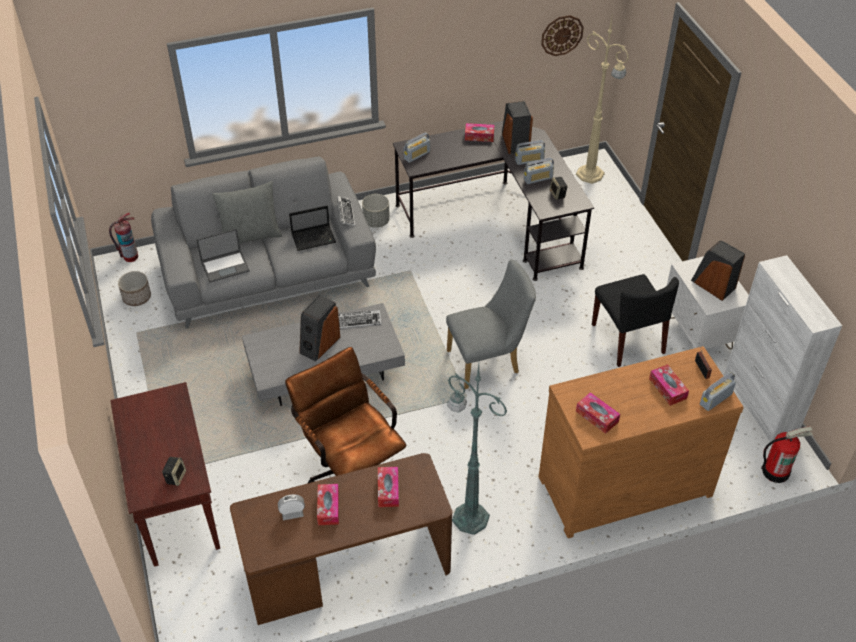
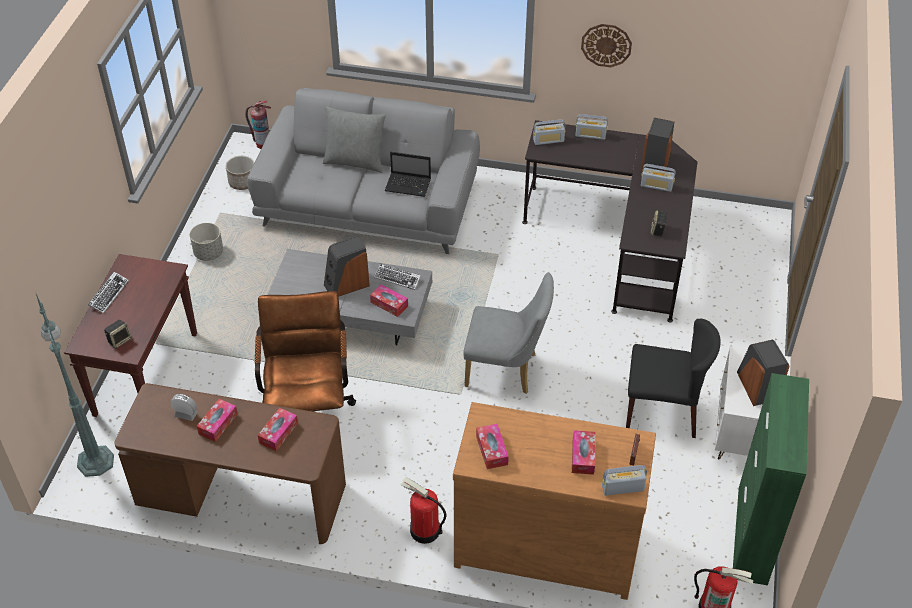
camera: 30 degrees right, 0 degrees up
laptop [196,229,250,283] -> none
keyboard [337,196,355,226] -> keyboard moved to [88,272,129,314]
grey planter [362,194,390,228] -> grey planter moved to [190,223,223,261]
green floor lamp [447,364,507,535] -> green floor lamp moved to [36,294,114,477]
tissue box [465,123,494,142] -> tissue box moved to [370,285,408,317]
radio [524,158,554,184] -> radio moved to [576,114,608,140]
wall clock [541,15,584,56] -> wall clock moved to [581,24,632,67]
beige floor lamp [576,18,629,184] -> none
black chair [592,274,679,367] -> black chair turned 90 degrees counterclockwise [626,319,721,438]
white cabinet [725,255,842,442] -> green cabinet [733,373,809,586]
none -> fire extinguisher [400,477,447,544]

